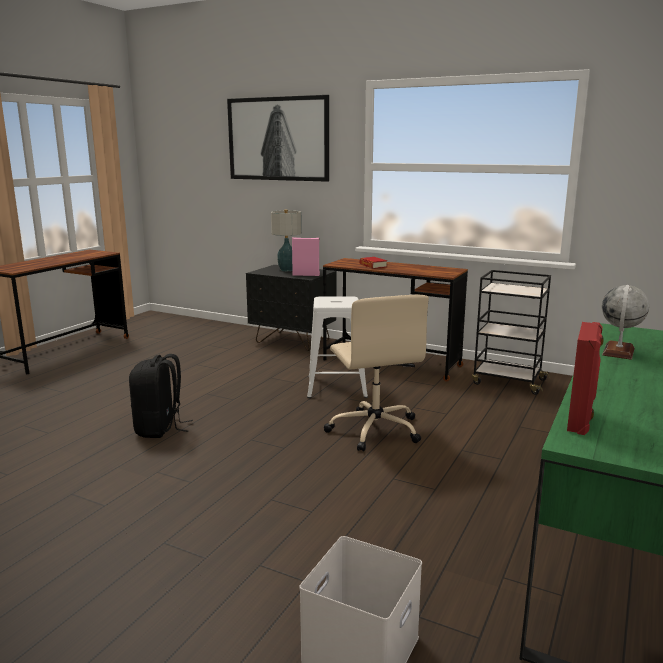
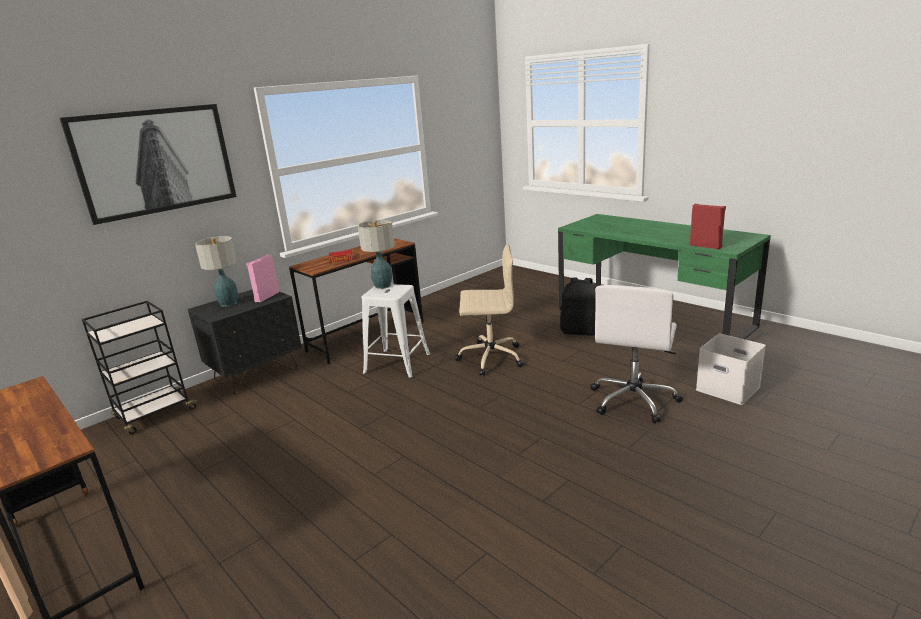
camera: 70 degrees left, 5 degrees up
black backpack [129,354,193,438] -> black backpack moved to [560,277,596,336]
black cart [472,270,551,395] -> black cart moved to [82,301,199,434]
globe [602,285,649,360] -> none
none -> table lamp [358,219,395,289]
none -> white office chair [590,285,683,423]

